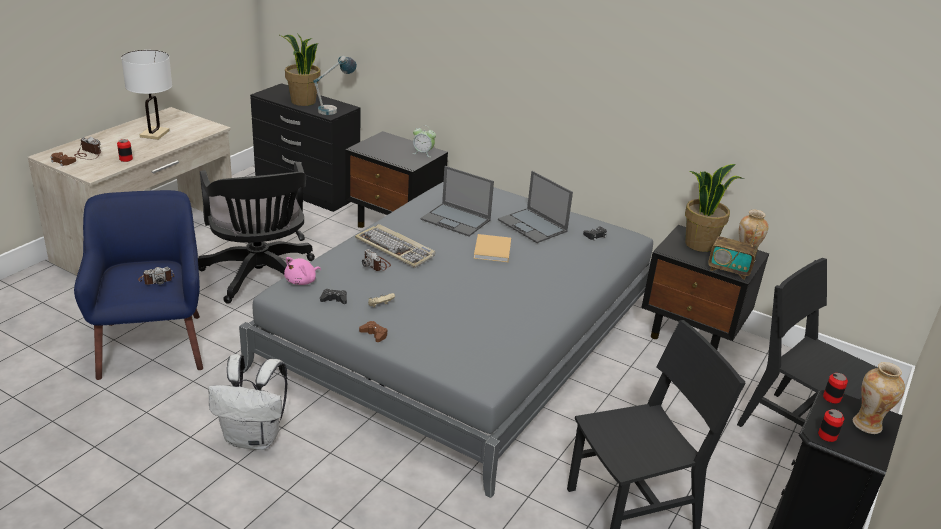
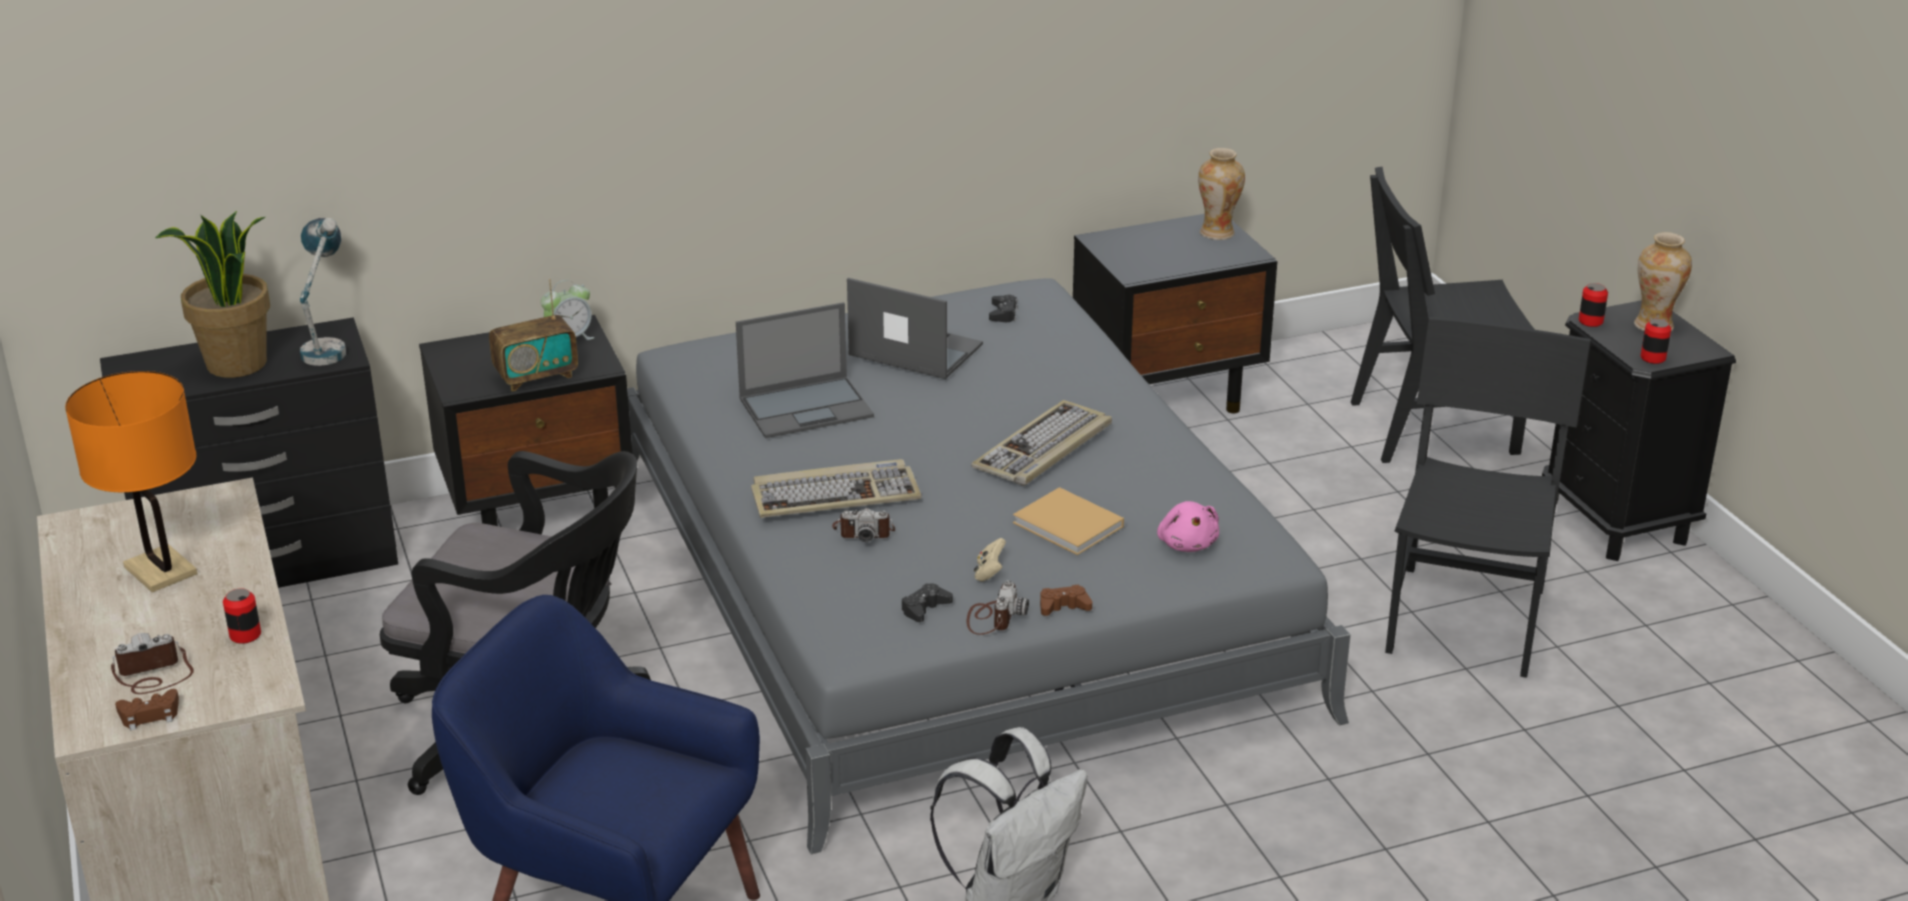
camera: 50 degrees left, 0 degrees up
white table lamp [121,50,172,140] -> orange table lamp [65,371,197,592]
camera [138,267,174,285] -> camera moved to [967,580,1029,635]
pink plush toy [284,257,321,285] -> pink plush toy moved to [1157,501,1219,552]
beige book [474,234,511,262] -> beige book moved to [1013,487,1124,555]
laptop [498,171,573,243] -> laptop turned 150 degrees counterclockwise [847,278,983,379]
potted plant [685,164,744,252] -> none
radio [708,225,758,279] -> radio moved to [489,279,578,391]
none -> keyboard [971,400,1112,486]

